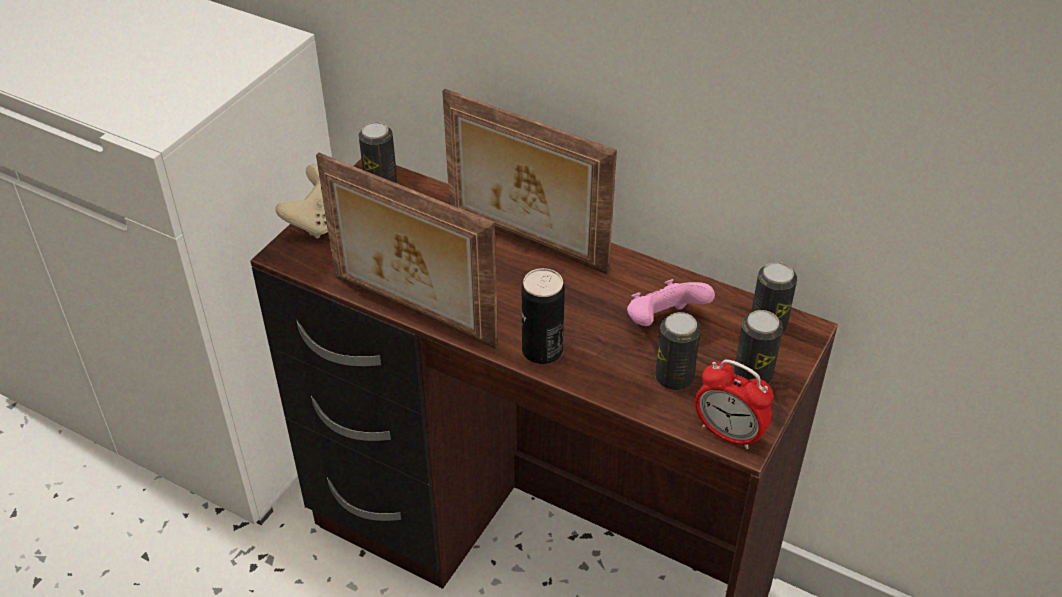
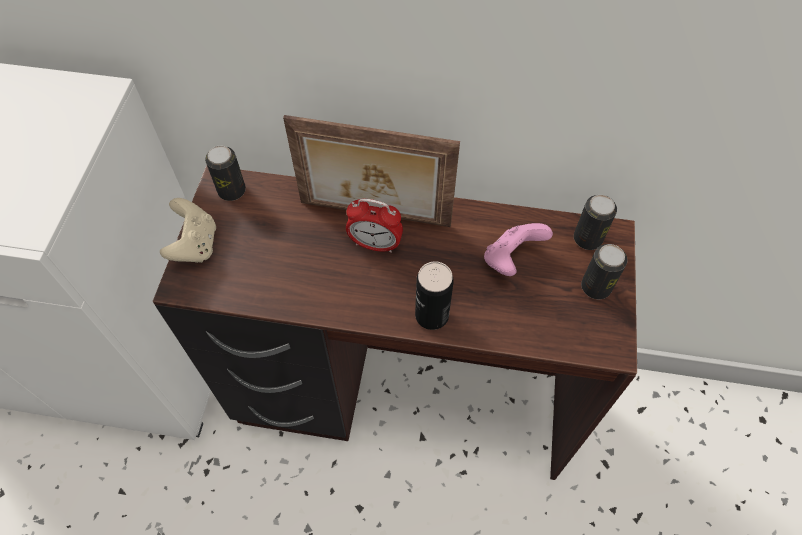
camera: 20 degrees left, 15 degrees up
picture frame [316,153,498,349] -> none
can [655,312,701,390] -> none
alarm clock [695,359,773,449] -> alarm clock moved to [346,199,403,253]

